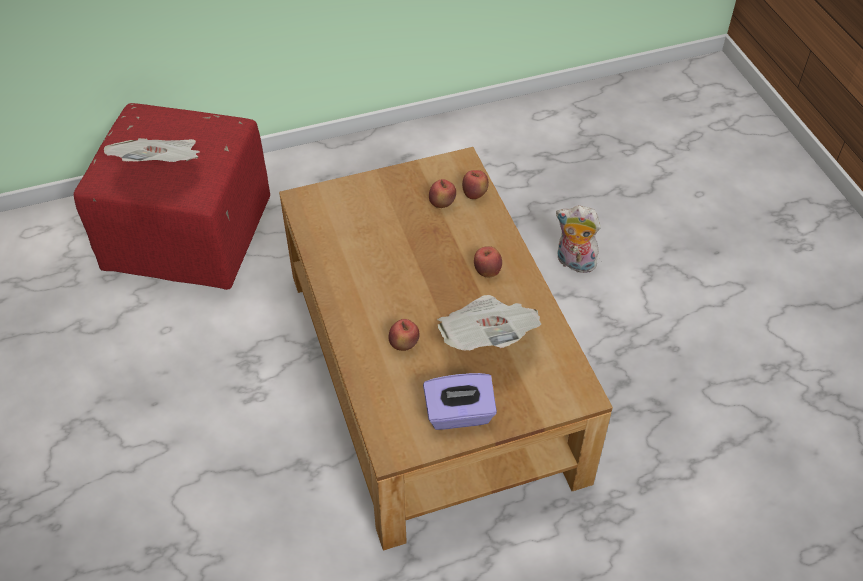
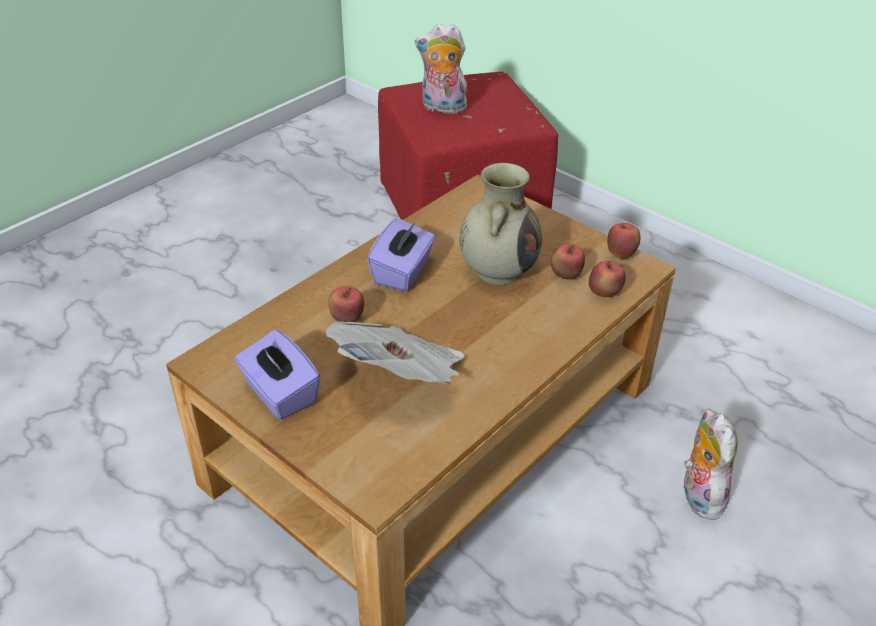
camera: 60 degrees right, 10 degrees down
newspaper [104,138,200,162] -> plush toy [415,23,467,114]
apple [474,246,502,277] -> apple moved to [607,223,640,259]
none -> purple tissue box [367,218,435,292]
none -> beige vase [460,163,542,285]

